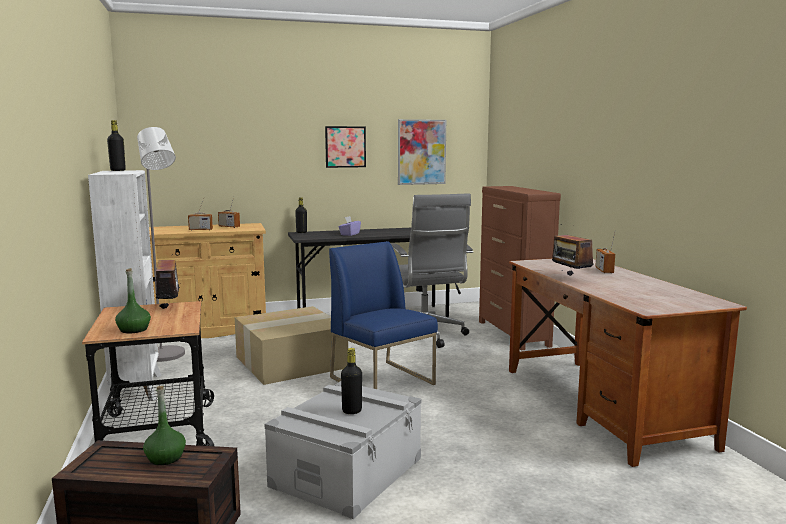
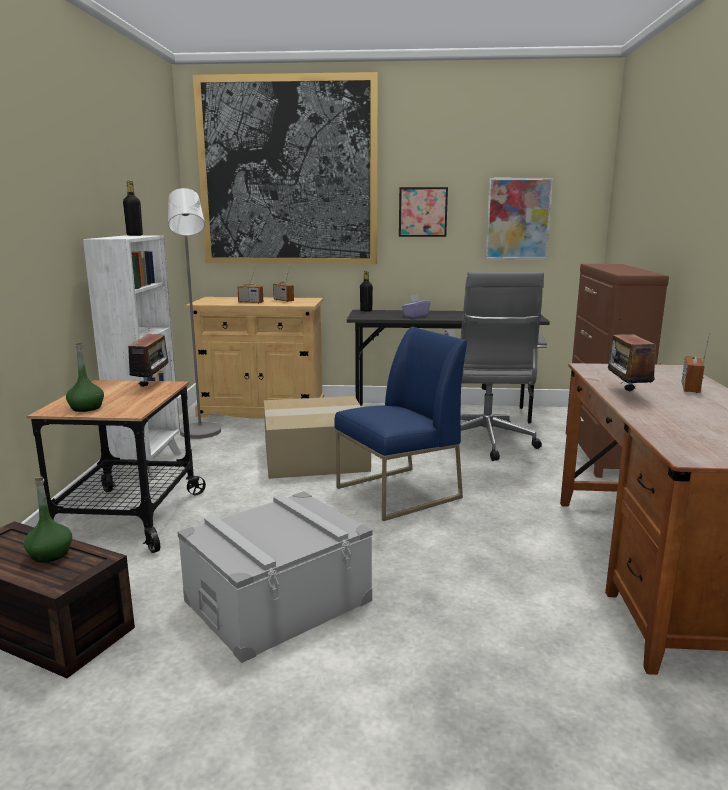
camera: 20 degrees right, 5 degrees up
blue chair [329,241,438,389] -> blue chair turned 75 degrees clockwise [334,327,467,521]
black bottle [341,348,362,414] -> none
none -> picture [193,72,378,264]

